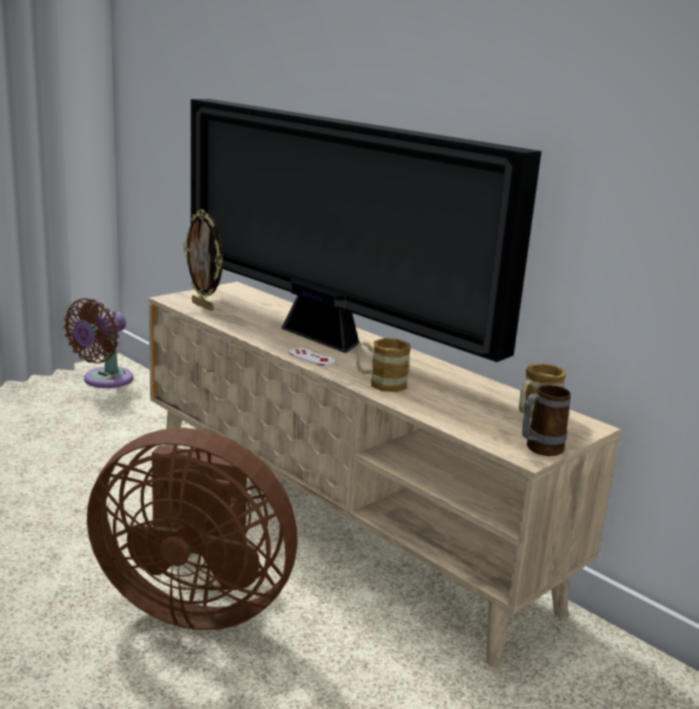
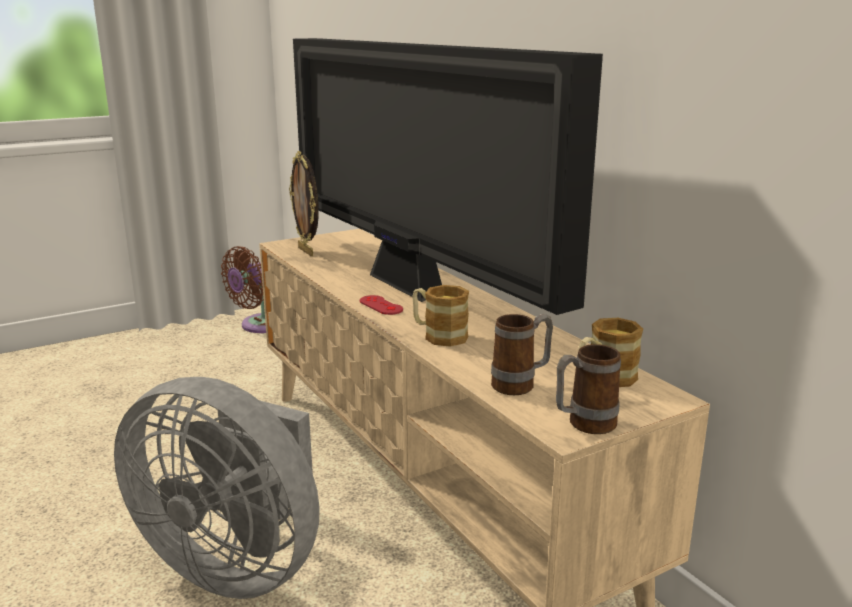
camera: 15 degrees right, 0 degrees up
brown fan [87,428,298,630] -> grey fan [114,377,320,599]
white game controller [290,348,335,366] -> red game controller [360,295,403,315]
none -> mug [491,314,553,395]

